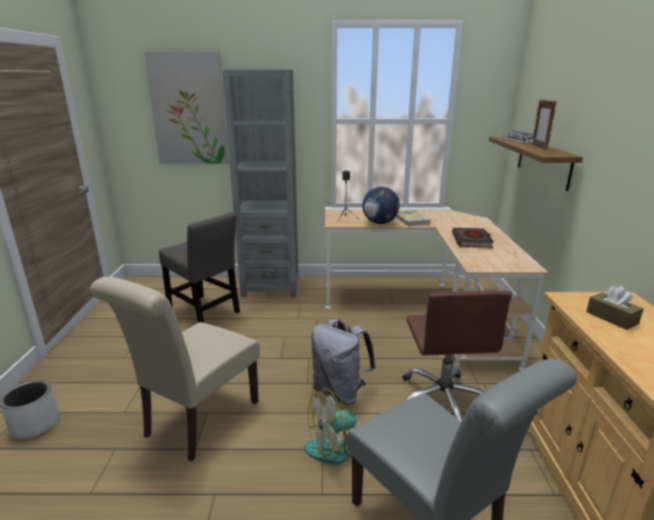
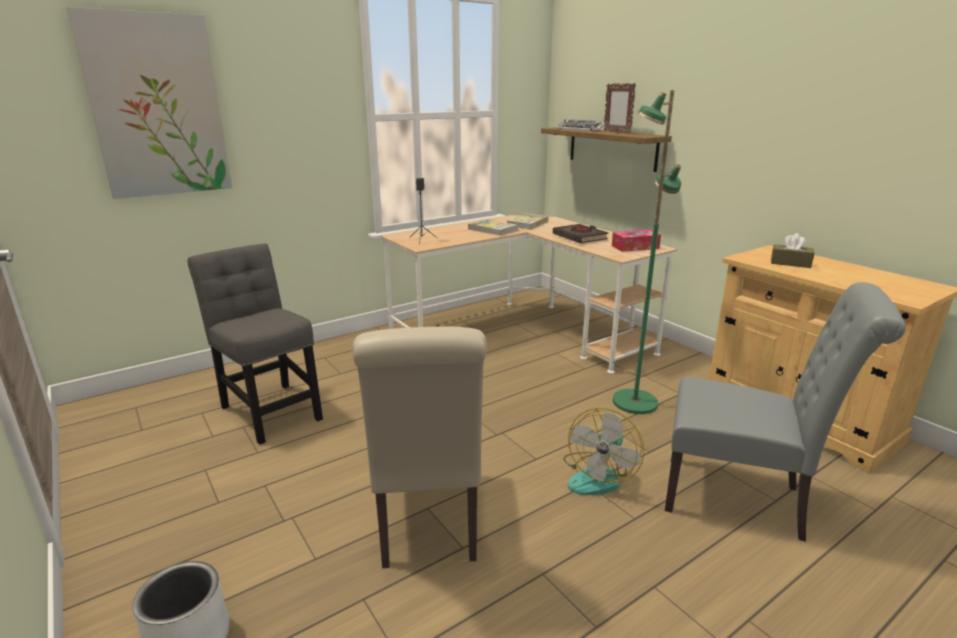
camera: 35 degrees left, 0 degrees up
grey chair [159,212,240,323] -> grey chair turned 135 degrees counterclockwise [187,243,323,445]
grey bookcase [222,69,299,297] -> none
grey backpack [311,319,376,405] -> none
globe [362,187,400,224] -> none
brown office chair [402,290,512,422] -> green floor lamp [613,90,681,414]
none -> book [507,213,549,230]
none -> tissue box [612,230,661,252]

